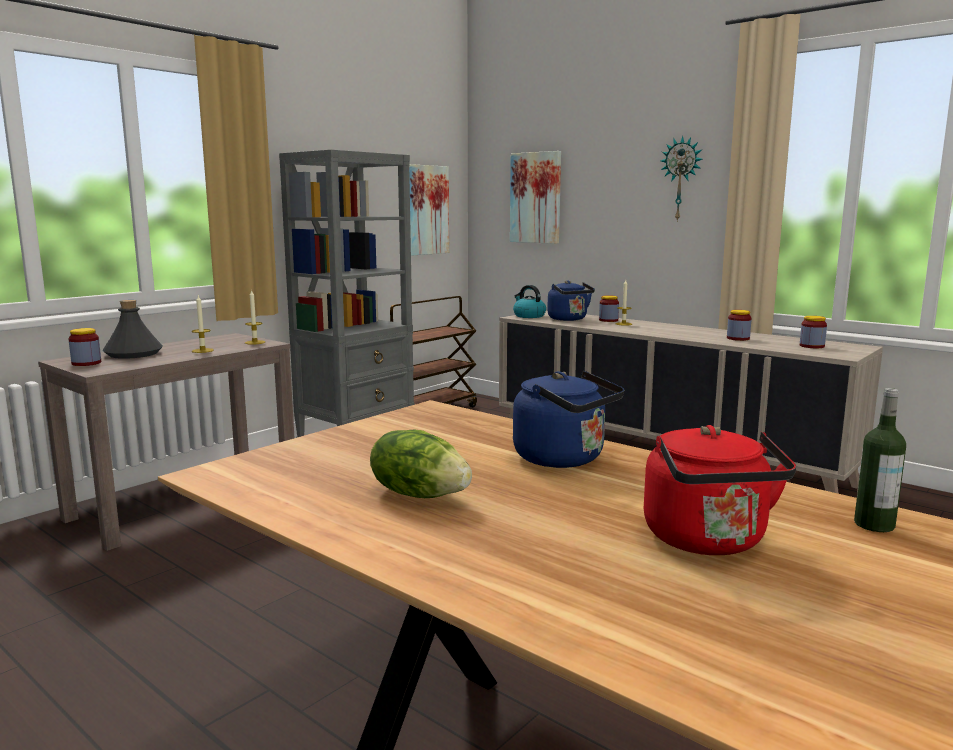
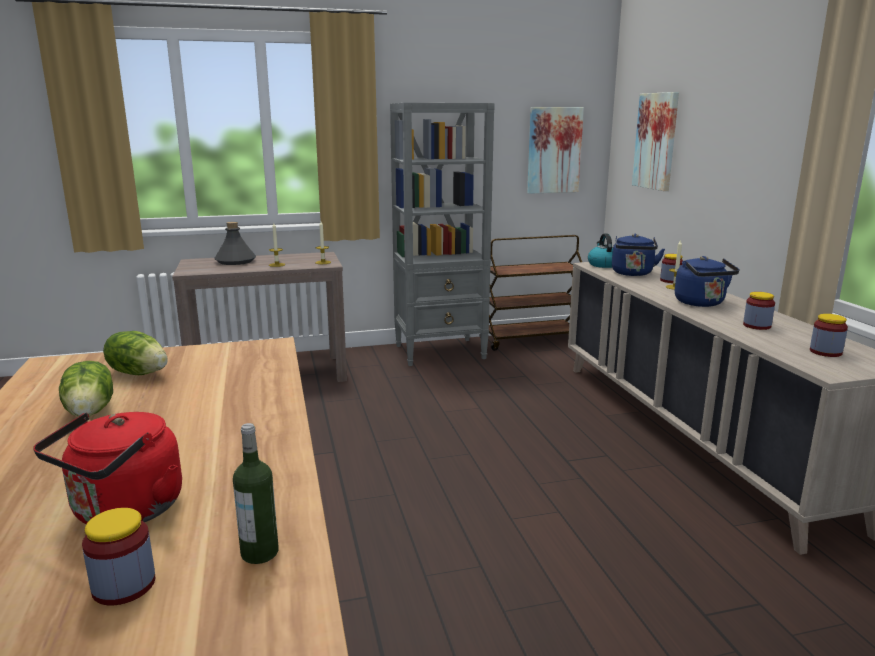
camera: 35 degrees right, 5 degrees up
jar [68,328,101,366] -> jar moved to [82,508,155,605]
blue kettle [513,371,624,468] -> blue kettle moved to [675,256,739,307]
wall clock [660,136,703,222] -> none
none -> lettuce [103,331,168,375]

